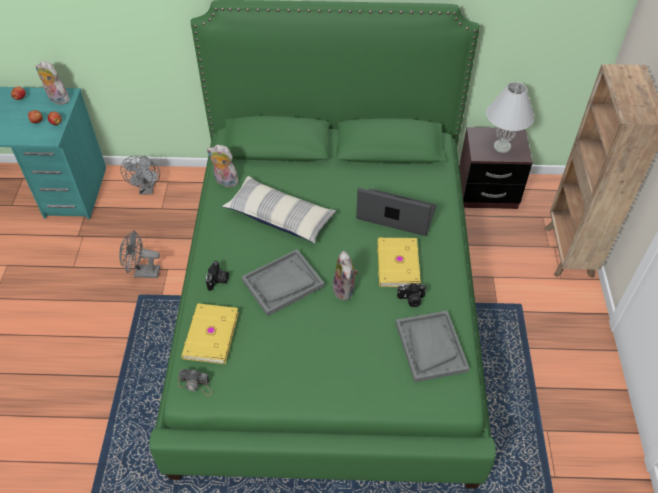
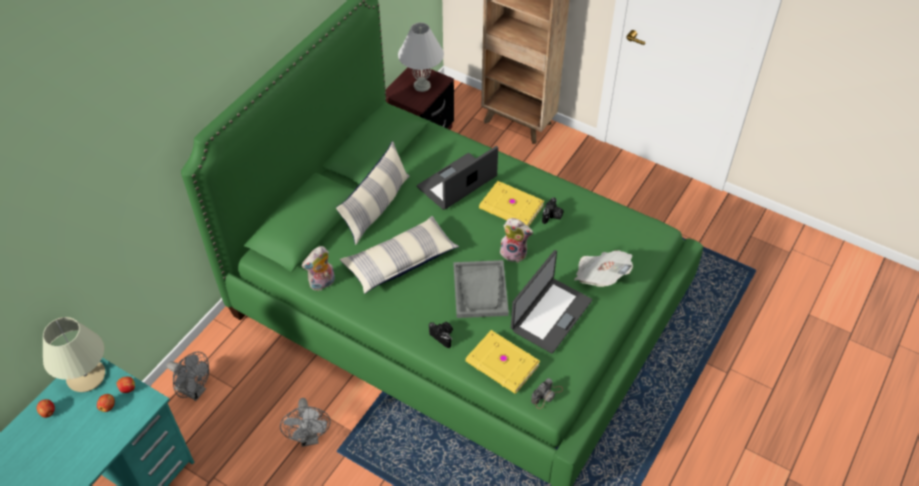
camera: 60 degrees left, 0 degrees up
plush toy [35,61,70,105] -> beige table lamp [43,317,105,392]
grey fan [119,231,160,278] -> grey fan turned 45 degrees counterclockwise [280,398,331,447]
grey tray [396,310,470,382] -> none
none -> pillow [336,141,410,245]
none -> laptop [511,250,592,353]
none -> newspaper [575,250,633,287]

